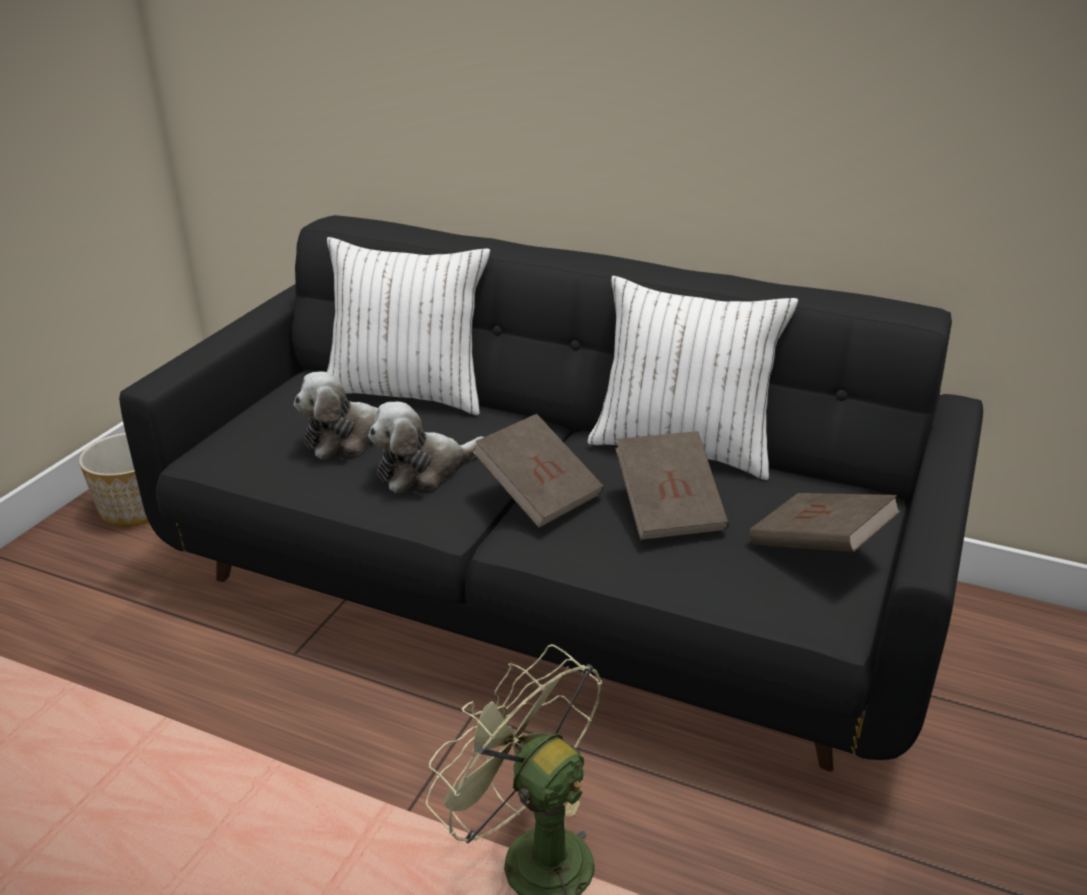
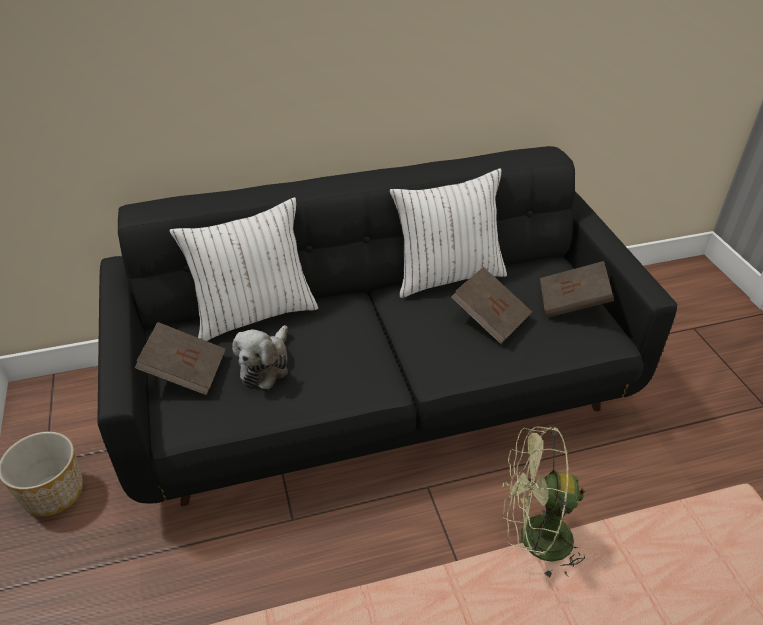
camera: 40 degrees left, 10 degrees up
plush toy [368,402,484,493] -> none
brown book [472,414,604,528] -> brown book moved to [134,322,226,395]

